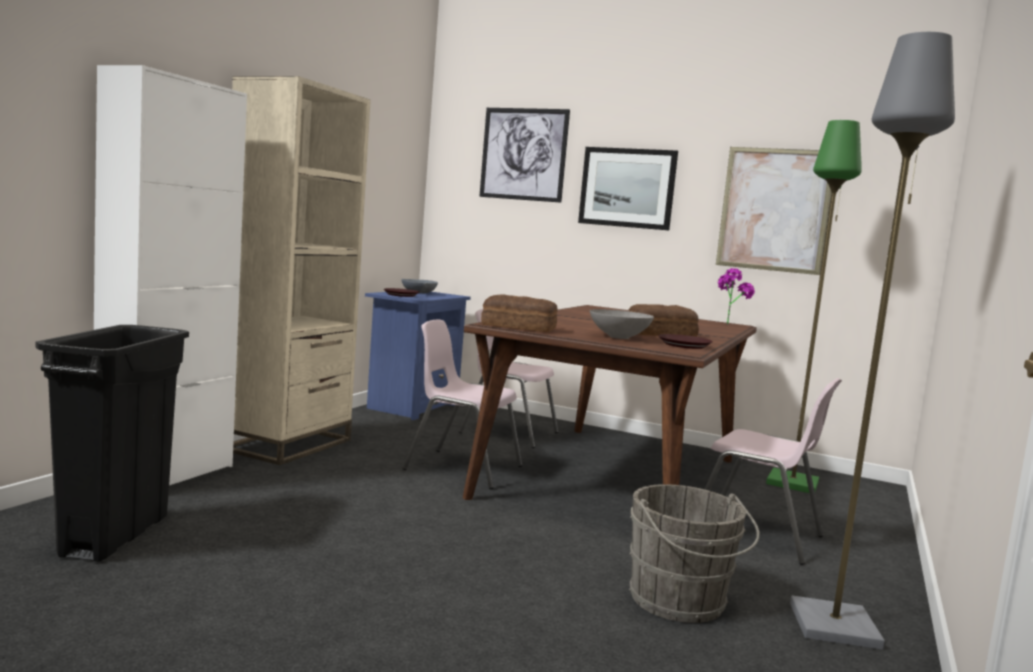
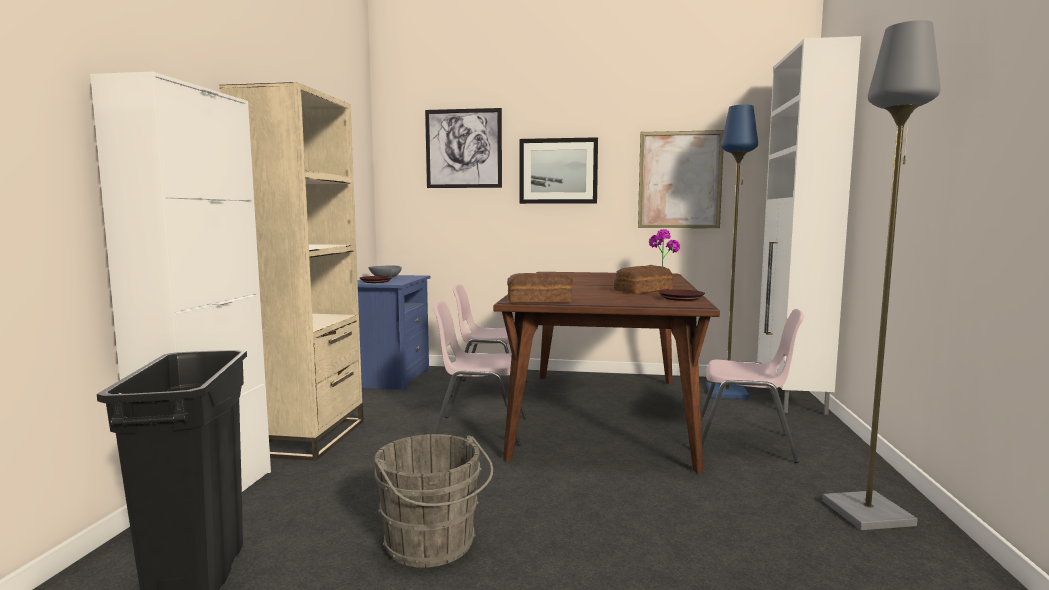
camera: 15 degrees left, 0 degrees up
grey bowl [590,309,654,339] -> none
grey bucket [629,484,760,623] -> grey bucket moved to [373,434,493,568]
green floor lamp [766,120,862,493] -> blue floor lamp [707,105,758,400]
none -> white cabinet [757,36,861,415]

